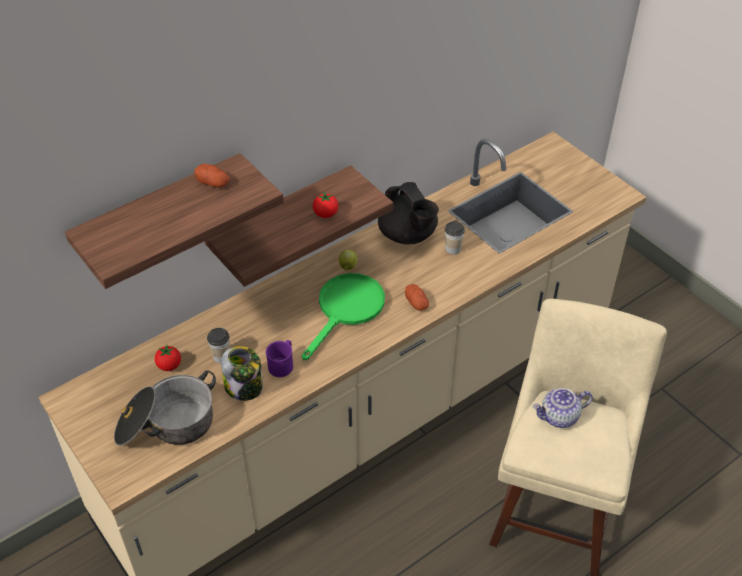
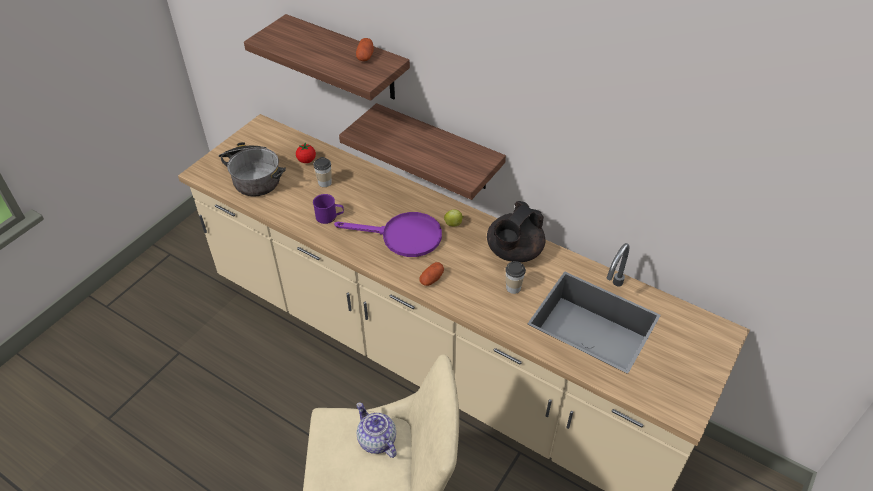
camera: 70 degrees right, 0 degrees up
jar [221,346,263,401] -> none
green frying pan [302,273,385,360] -> purple frying pan [334,212,442,257]
tomato [313,191,338,218] -> none

